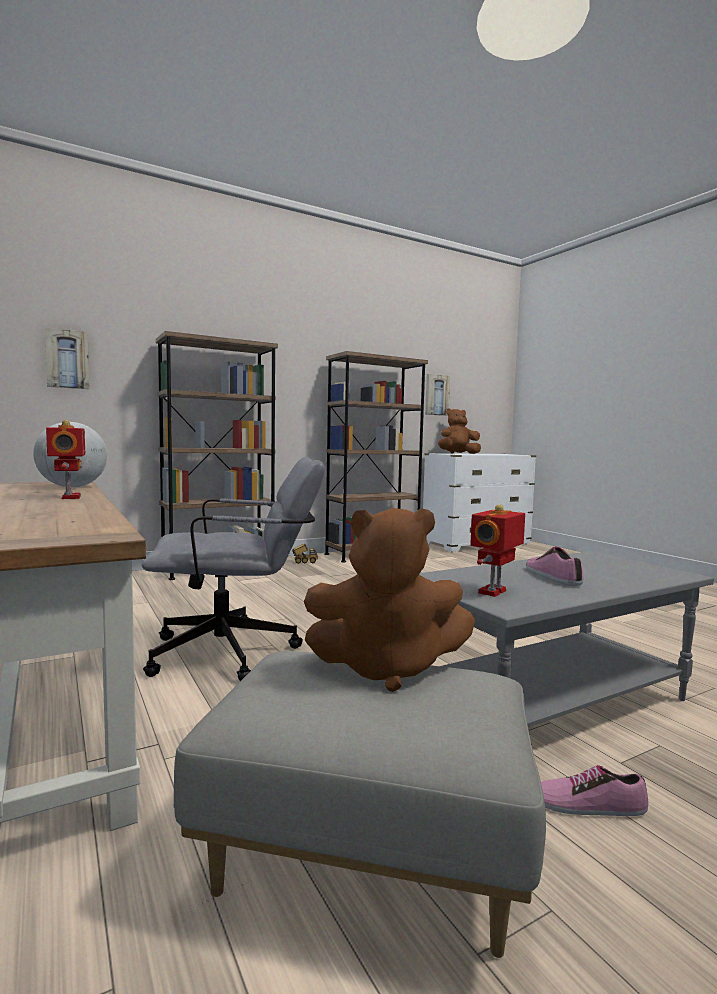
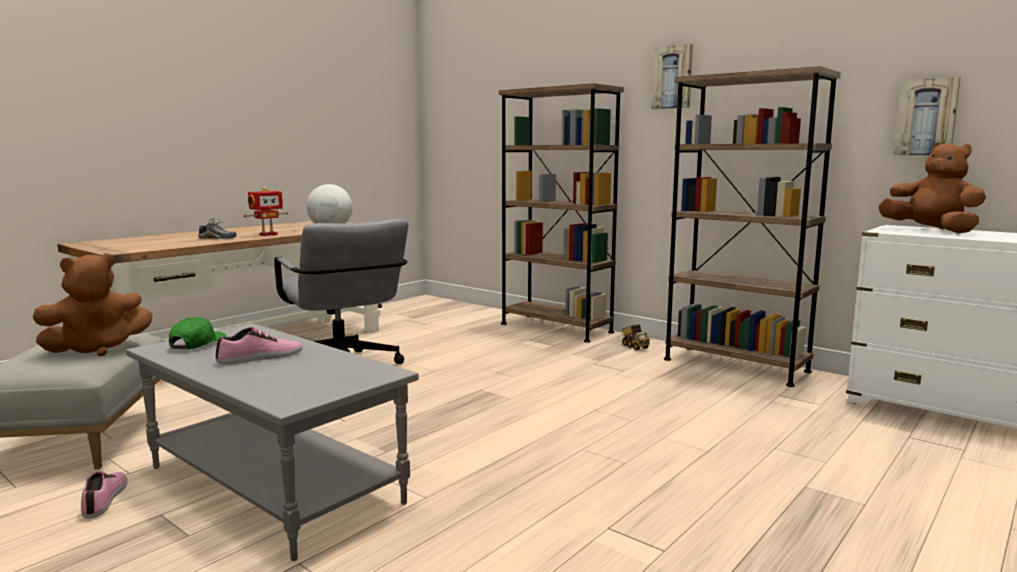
camera: 70 degrees right, 5 degrees up
picture [45,328,90,389] -> picture moved to [651,44,693,109]
brown plush toy [304,508,475,692] -> brown plush toy turned 105 degrees counterclockwise [33,253,153,356]
toy robot [470,504,525,597] -> green cap [169,317,227,349]
none -> shoe [198,219,237,239]

